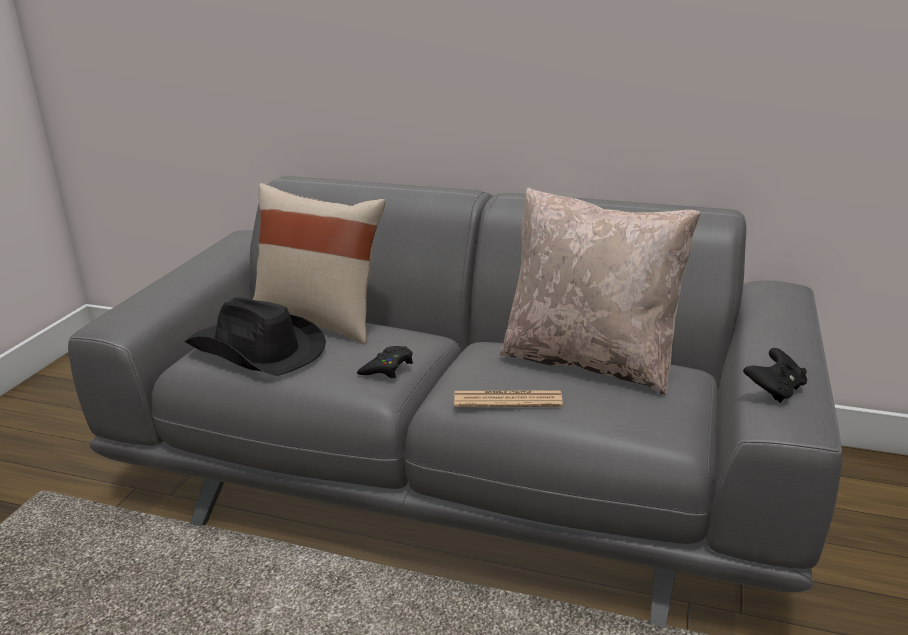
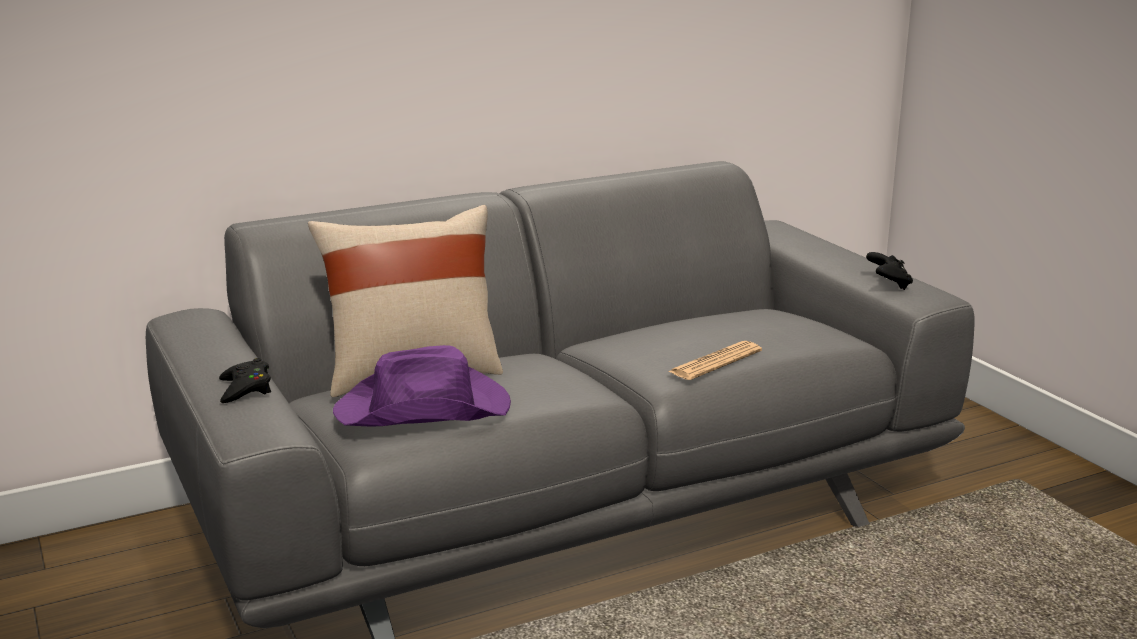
camera: 45 degrees left, 5 degrees down
black hat [185,298,326,376] -> purple hat [333,345,511,427]
black game controller [357,346,413,378] -> black game controller moved to [219,358,271,403]
beige pillow [500,188,701,395] -> none

